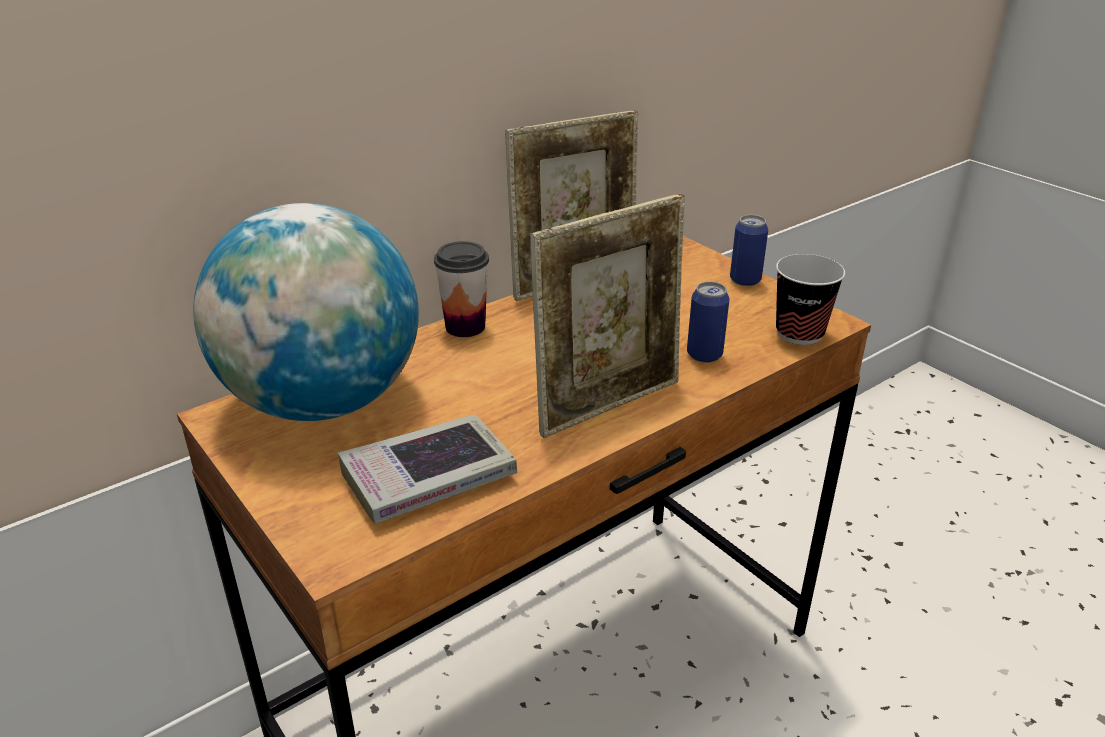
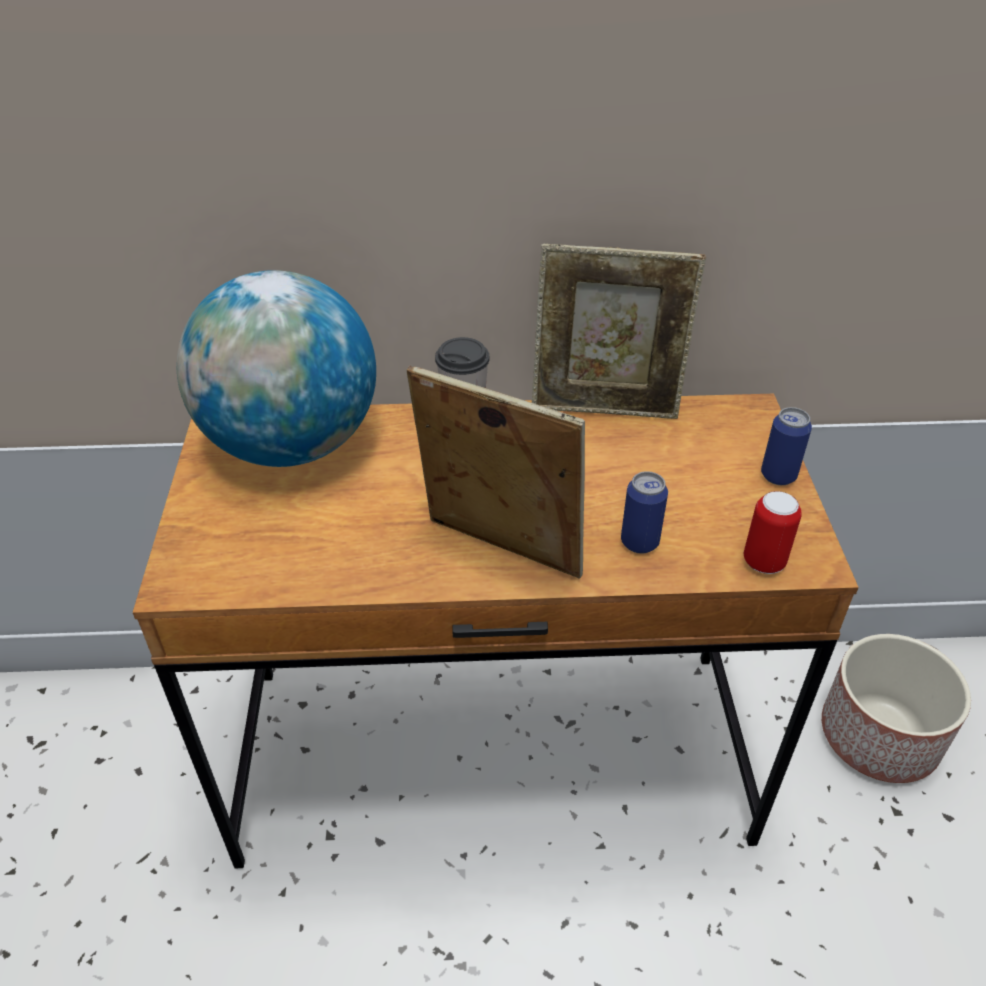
camera: 35 degrees right, 10 degrees up
book [338,414,517,524] -> none
picture frame [530,194,685,438] -> picture frame turned 150 degrees counterclockwise [407,365,585,579]
cup [776,254,845,345] -> can [744,491,802,574]
none -> planter [822,634,971,783]

